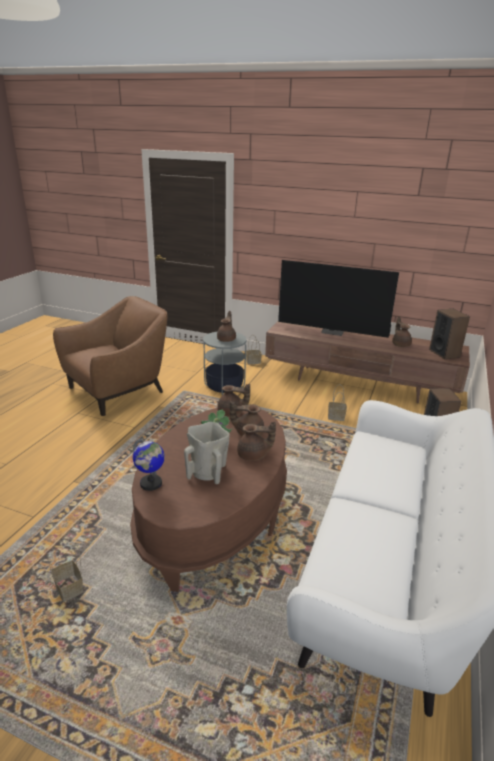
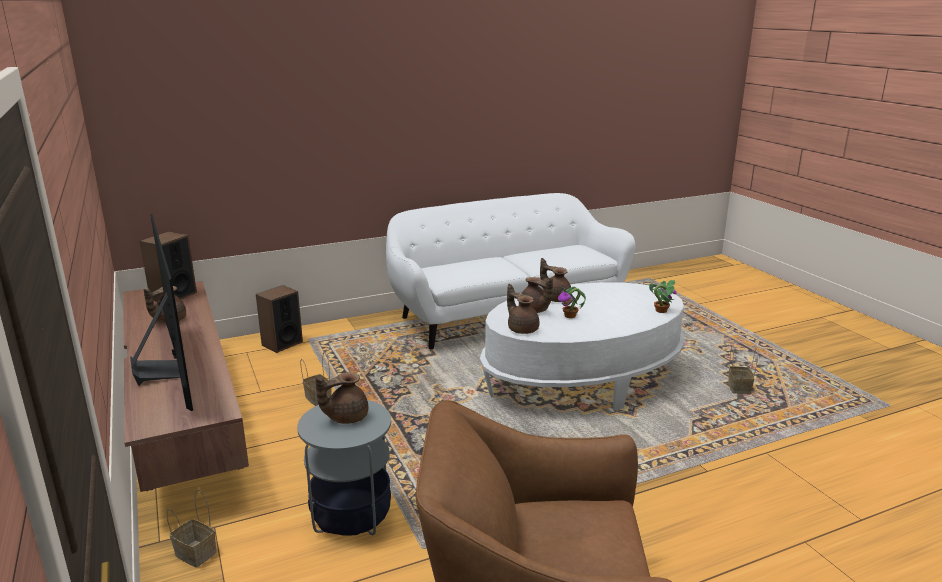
camera: 135 degrees left, 5 degrees down
brown coffee table [130,408,287,592] -> white coffee table [480,282,685,410]
globe [133,438,165,491] -> potted plant [649,280,676,313]
beige vase [184,422,230,484] -> none

